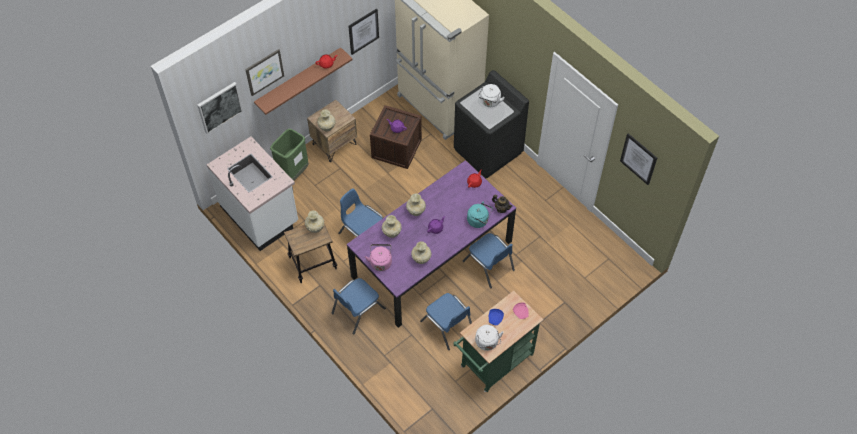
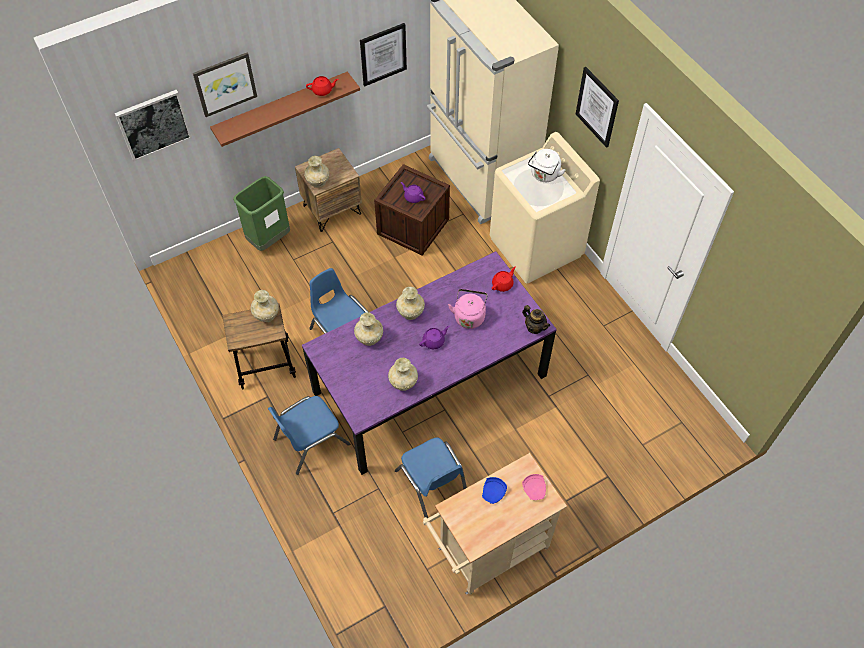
camera: 10 degrees right, 0 degrees up
white counter [207,137,298,251] -> none
pink kettle [365,244,392,271] -> pink kettle moved to [448,289,488,329]
green cart [453,291,543,392] -> beige cart [423,453,567,595]
black washing machine [454,70,529,178] -> beige washing machine [490,132,600,283]
blue chair [463,233,515,288] -> none
turquoise kettle [467,201,493,228] -> none
white kettle [475,325,504,351] -> none
picture [620,133,657,185] -> picture moved to [576,67,619,148]

